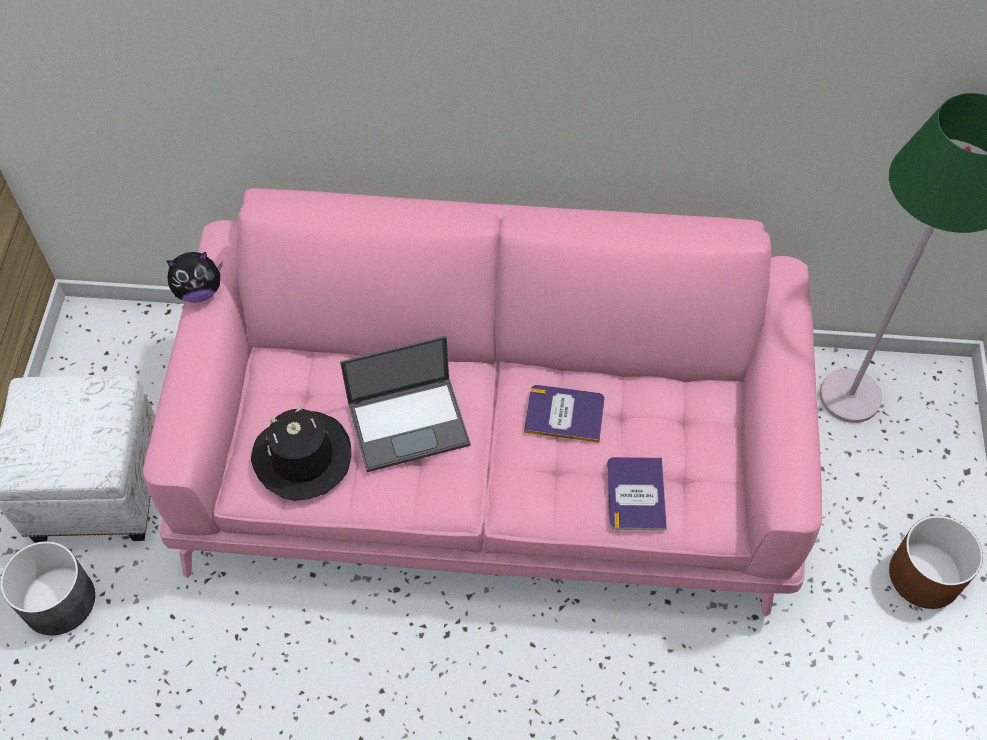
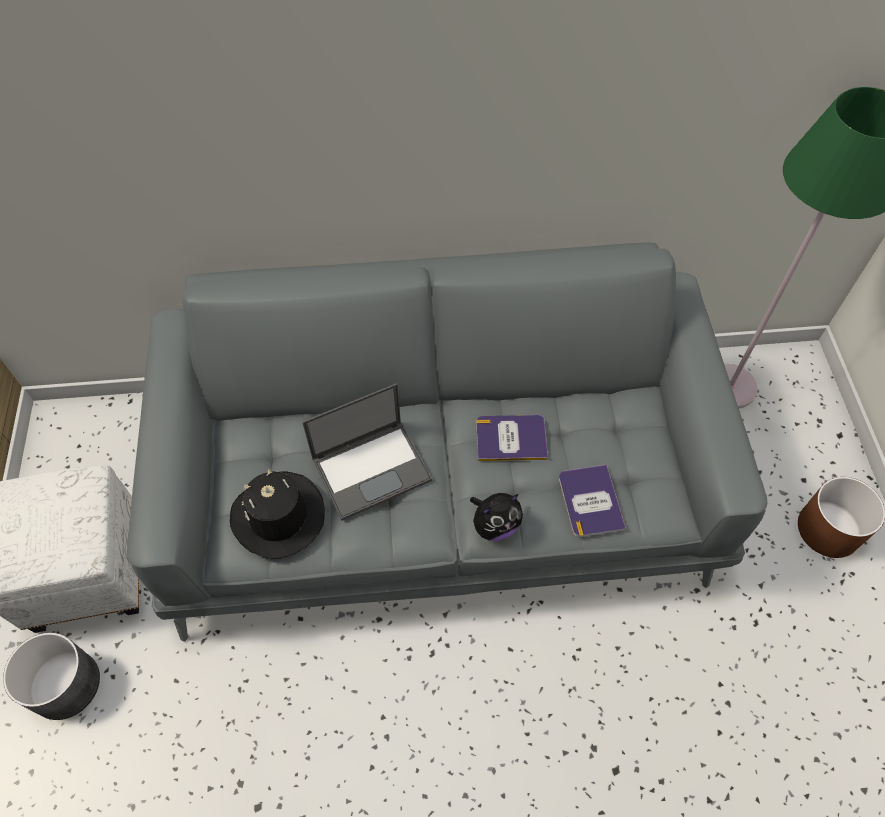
camera: 10 degrees left, 0 degrees up
pink sofa [143,188,822,616] -> grey sofa [127,242,767,642]
plush toy [167,252,222,303] -> plush toy moved to [470,493,523,541]

